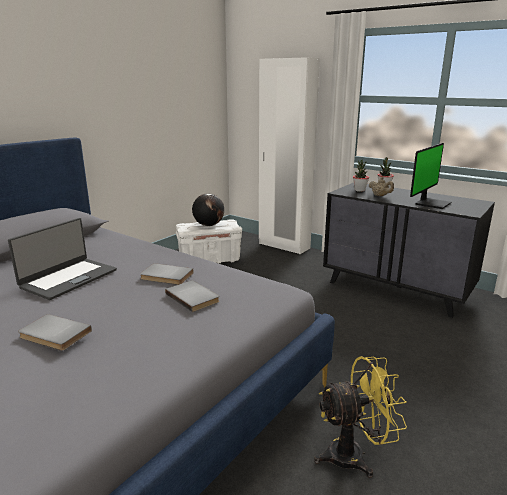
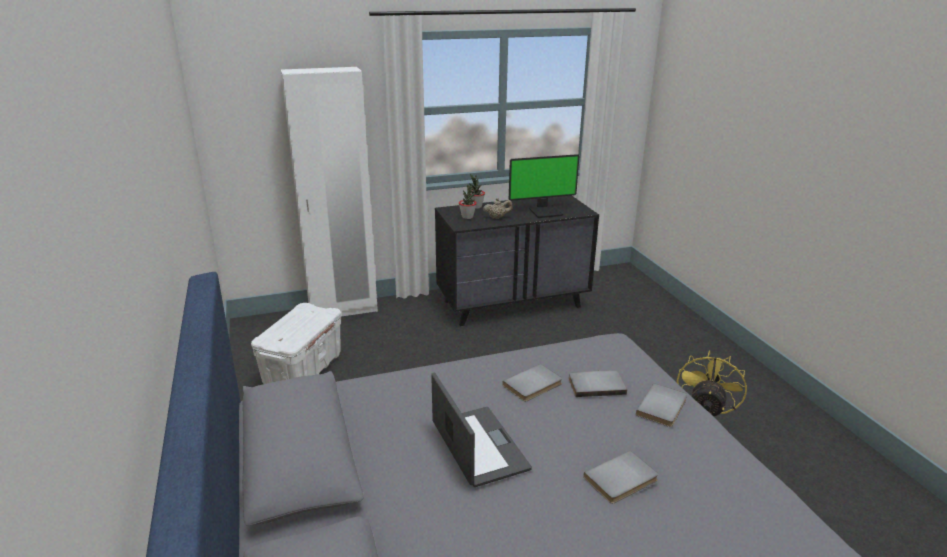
camera: 55 degrees left, 5 degrees up
globe [192,193,224,226] -> none
monitor [410,143,452,209] -> monitor turned 90 degrees clockwise [509,154,579,218]
none -> grey book [636,383,687,427]

